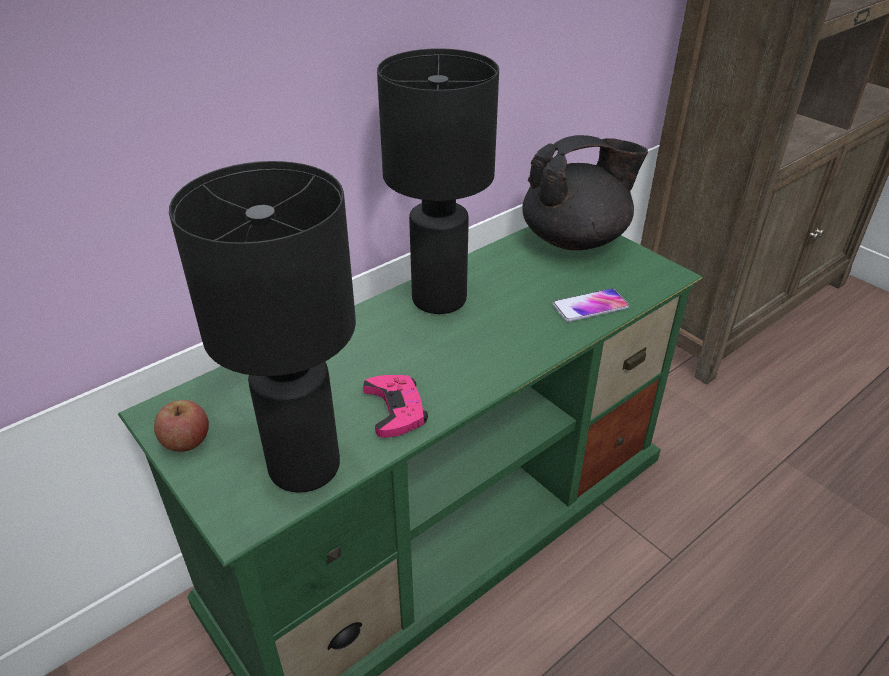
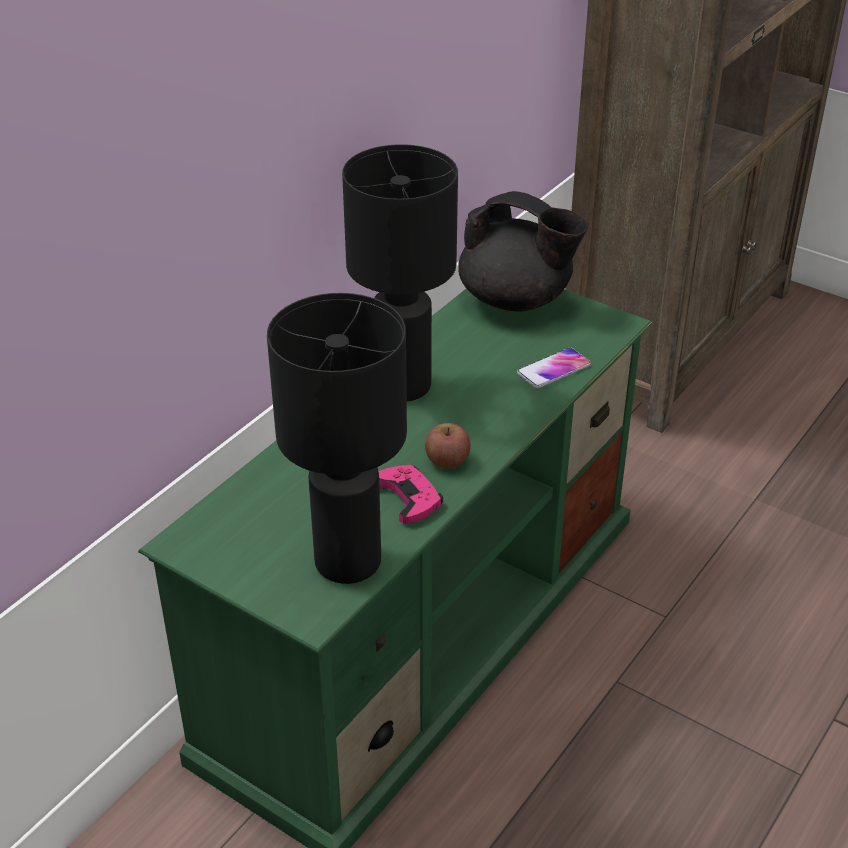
camera: 15 degrees left, 0 degrees up
apple [154,400,209,452] -> apple moved to [425,423,471,468]
black teapot [522,135,648,250] -> black teapot turned 60 degrees clockwise [458,191,588,312]

